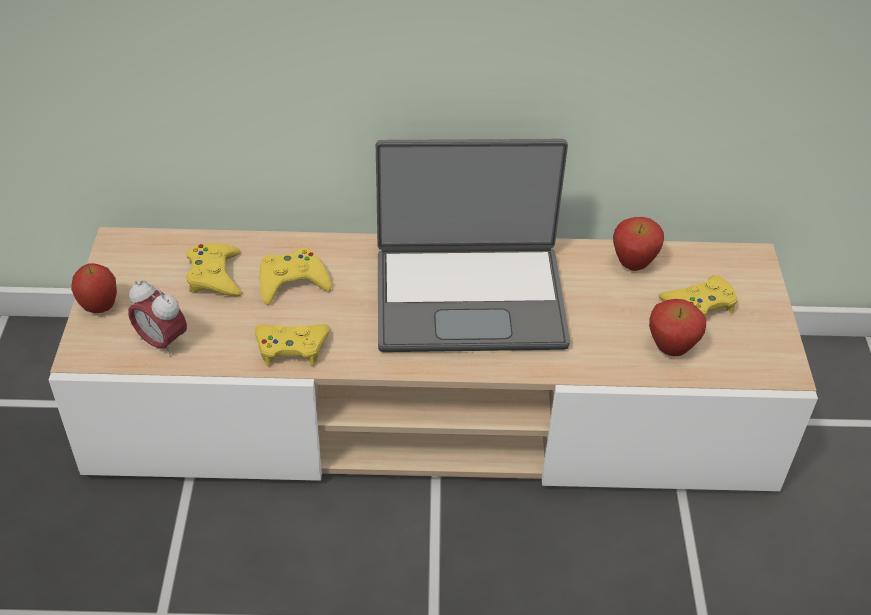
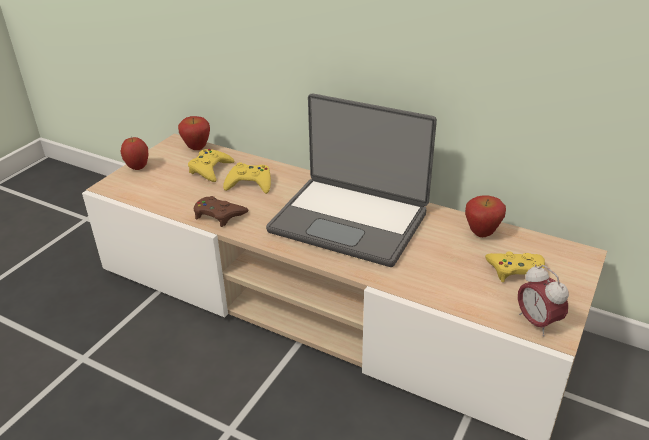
camera: 30 degrees right, 10 degrees down
alarm clock [128,280,187,357] -> alarm clock moved to [518,264,569,337]
yellow game controller [255,324,330,366] -> brown game controller [194,196,249,227]
apple [649,299,706,357] -> apple moved to [178,116,210,150]

